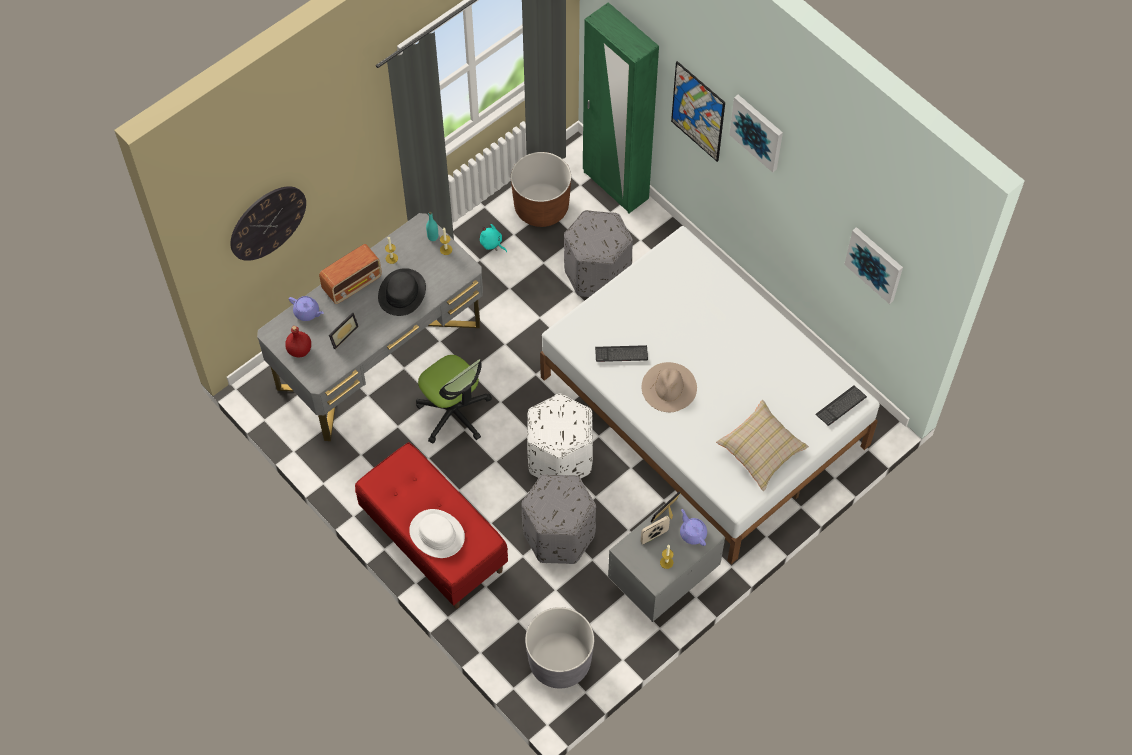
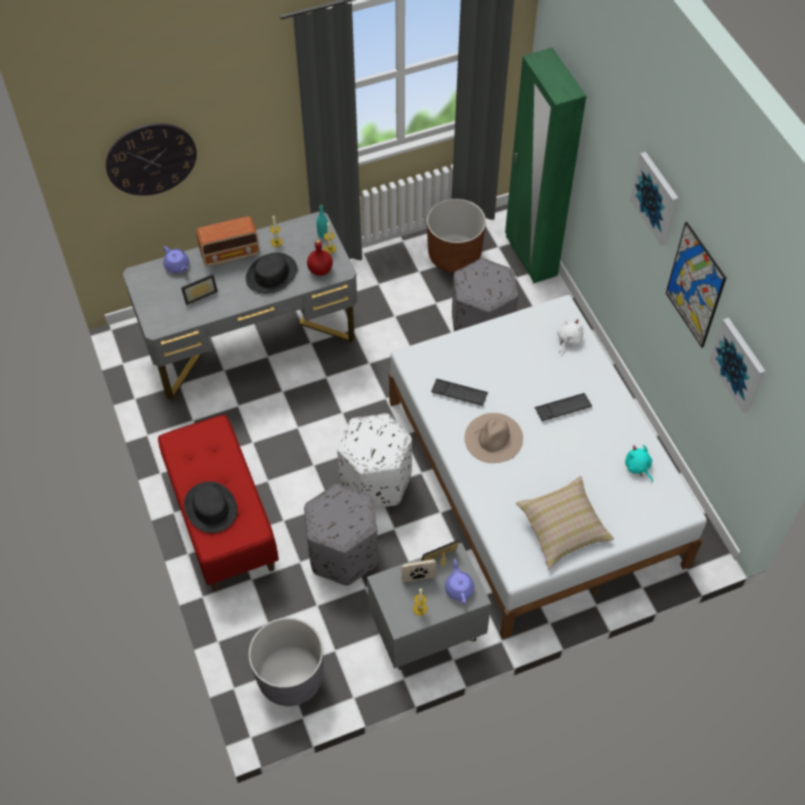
camera: 20 degrees right, 5 degrees down
red bottle [285,326,311,357] -> red bottle moved to [307,239,333,276]
white hat [409,509,465,558] -> black hat [184,481,237,533]
office chair [416,355,492,444] -> none
turquoise plush toy [480,224,507,252] -> turquoise plush toy moved to [625,445,653,482]
picture [671,61,725,162] -> picture moved to [666,222,726,348]
keyboard [815,385,867,426] -> keyboard moved to [534,393,592,421]
none -> white plush toy [557,318,584,353]

